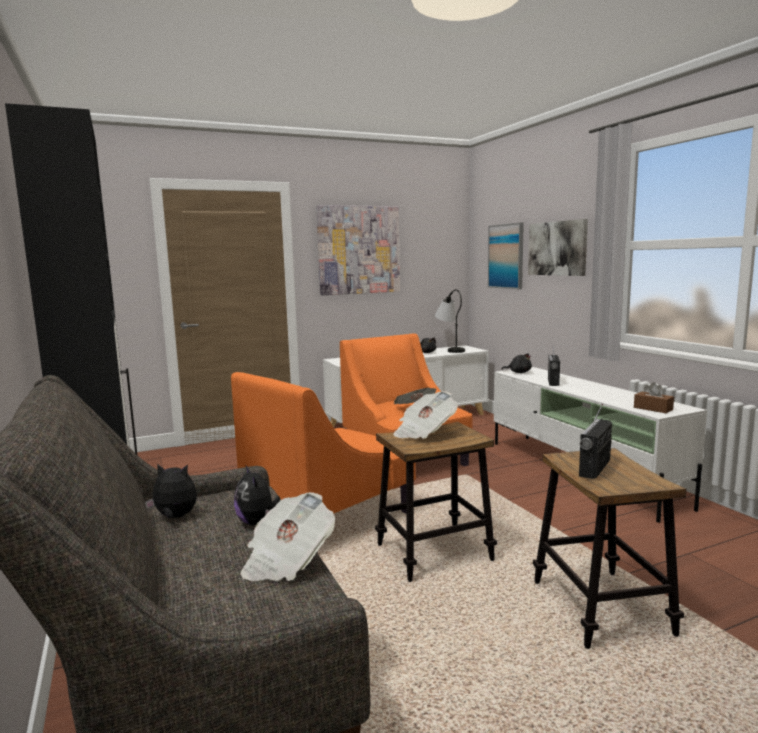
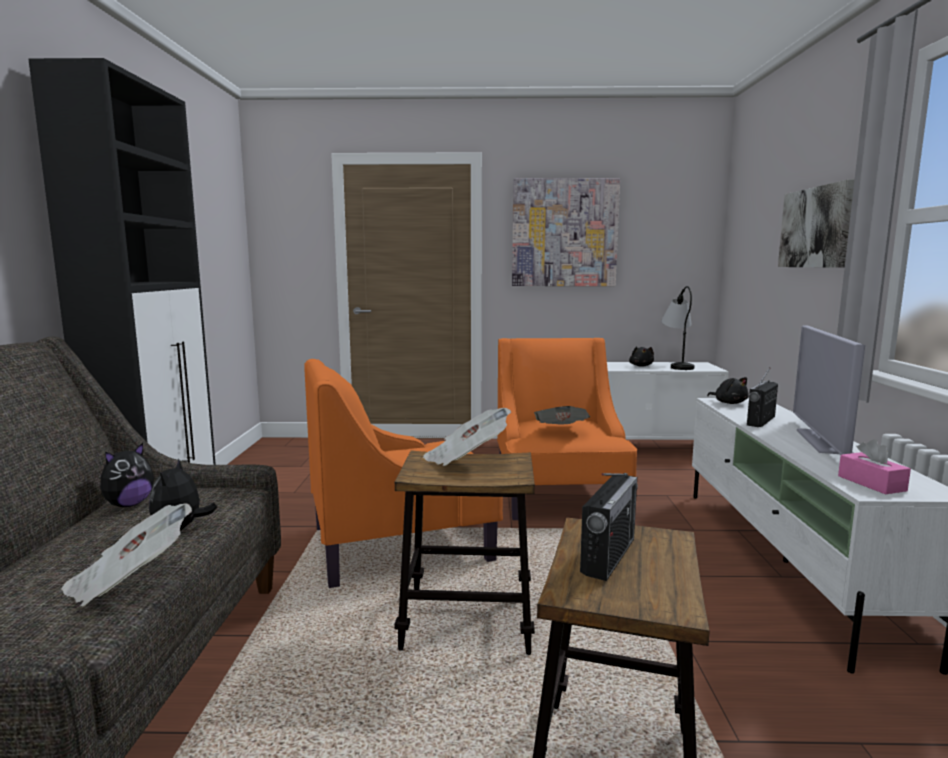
camera: 25 degrees right, 0 degrees up
plush toy [145,464,197,519] -> plush toy turned 90 degrees clockwise [100,443,154,507]
picture [488,223,524,289] -> none
radio [579,404,612,479] -> radio turned 150 degrees clockwise [580,473,638,581]
brown tissue box [634,382,674,413] -> pink tissue box [838,439,911,494]
none -> television [793,325,865,455]

